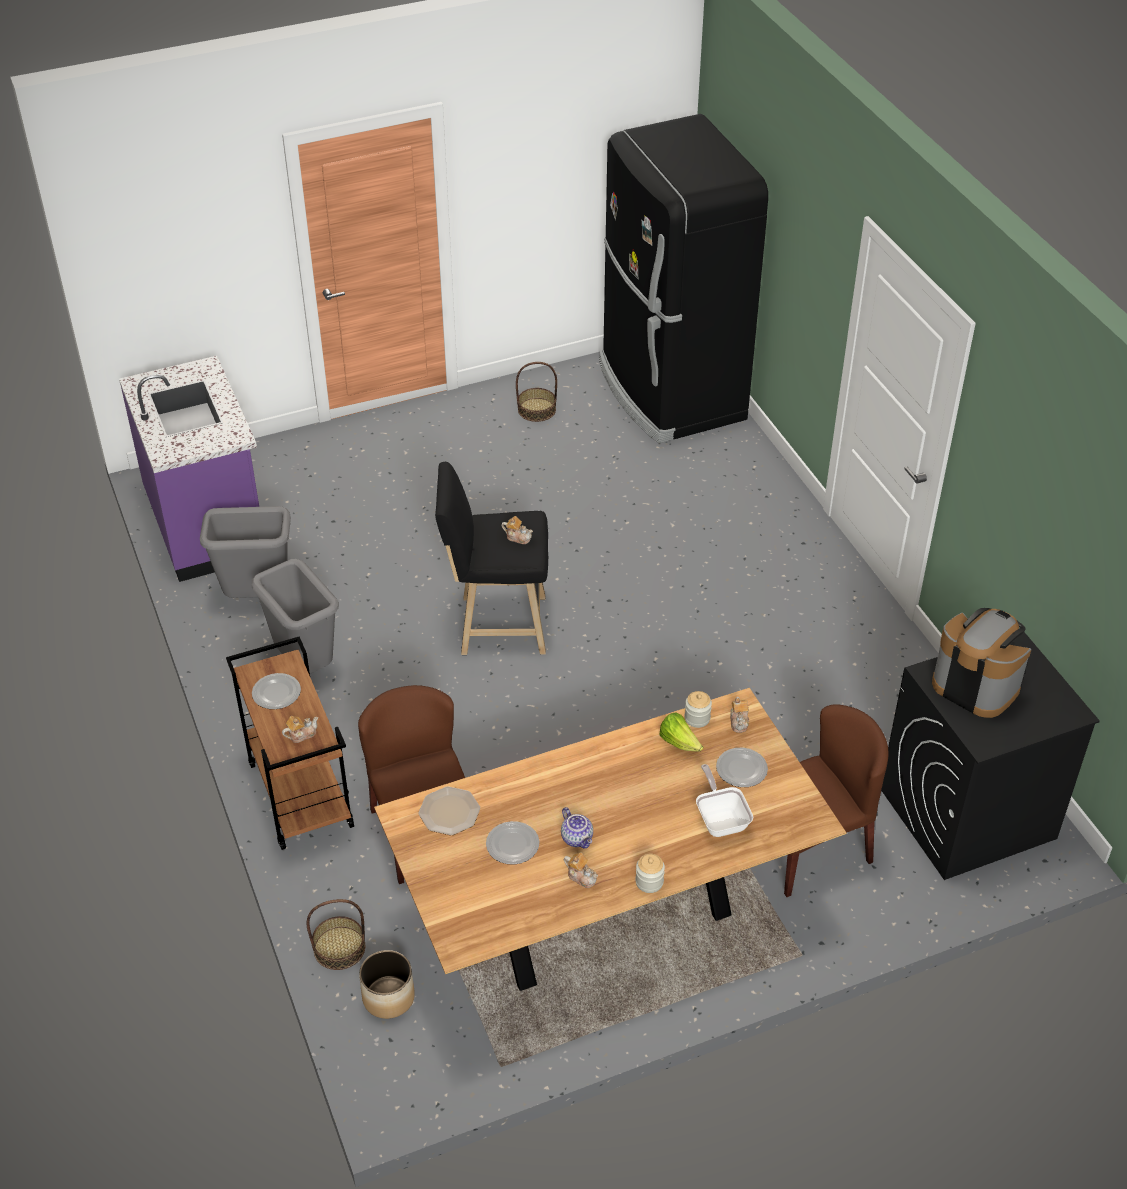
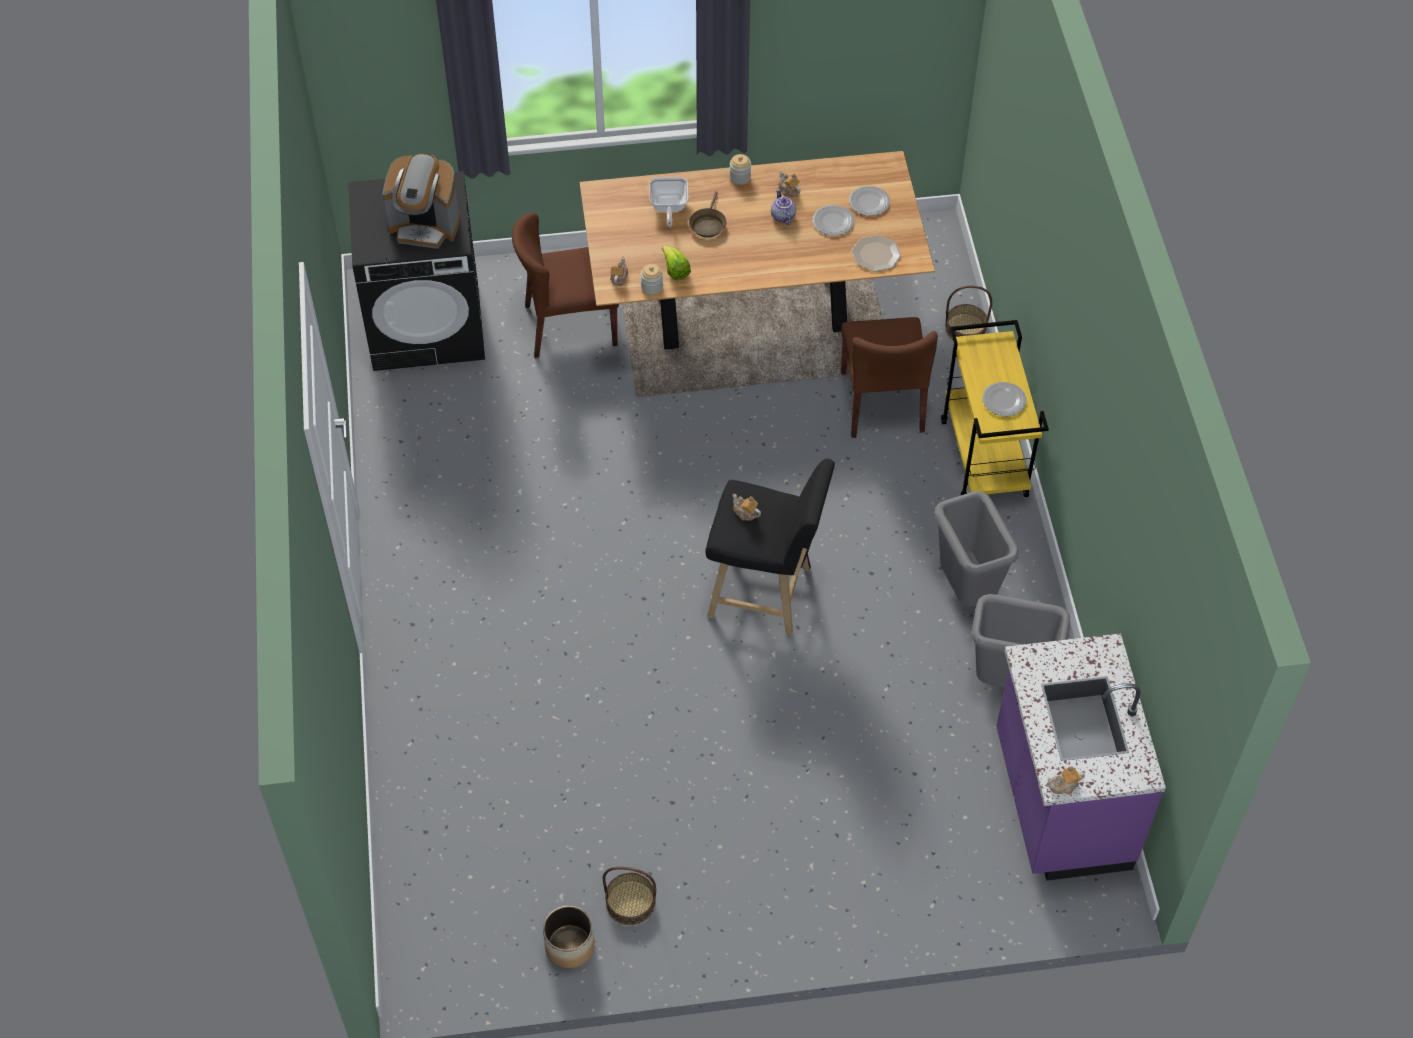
camera: 165 degrees left, 10 degrees up
brown cart [226,636,354,850] -> yellow cart [941,320,1049,497]
teapot [282,716,318,743] -> teapot moved to [1047,766,1085,794]
planter [359,950,415,1019] -> planter moved to [543,906,595,968]
black fridge [599,114,768,444] -> none
plate [716,748,768,787] -> plate moved to [849,186,890,216]
coffee machine [932,608,1031,718] -> coffee machine turned 45 degrees counterclockwise [383,153,460,249]
none -> brown frying pan [689,191,727,238]

